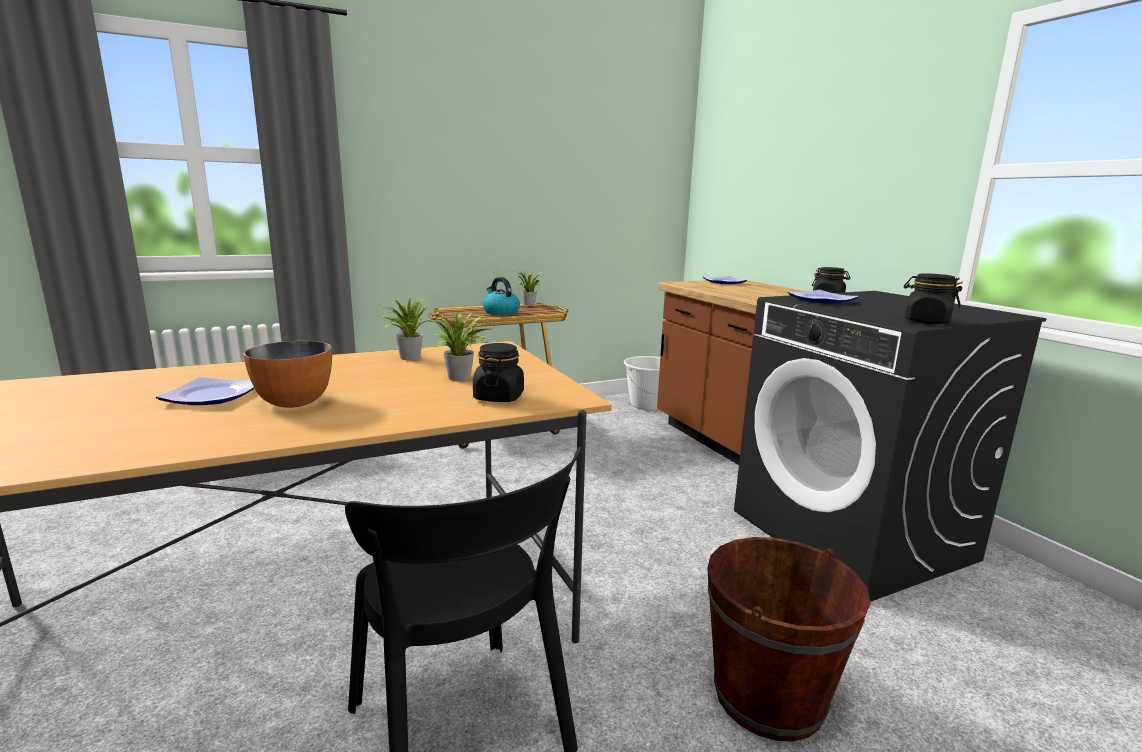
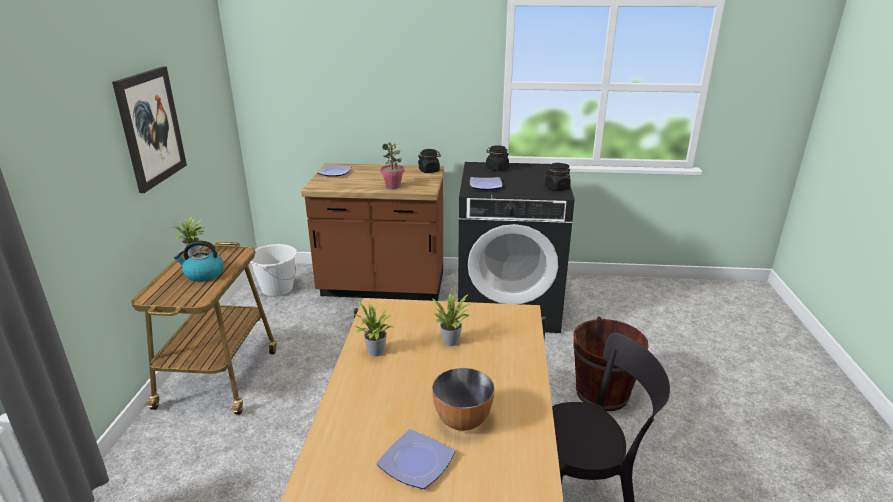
camera: 60 degrees left, 10 degrees up
black jar [473,343,524,402] -> black jar moved to [486,145,509,171]
none -> picture [112,66,187,193]
none -> potted plant [380,142,405,189]

